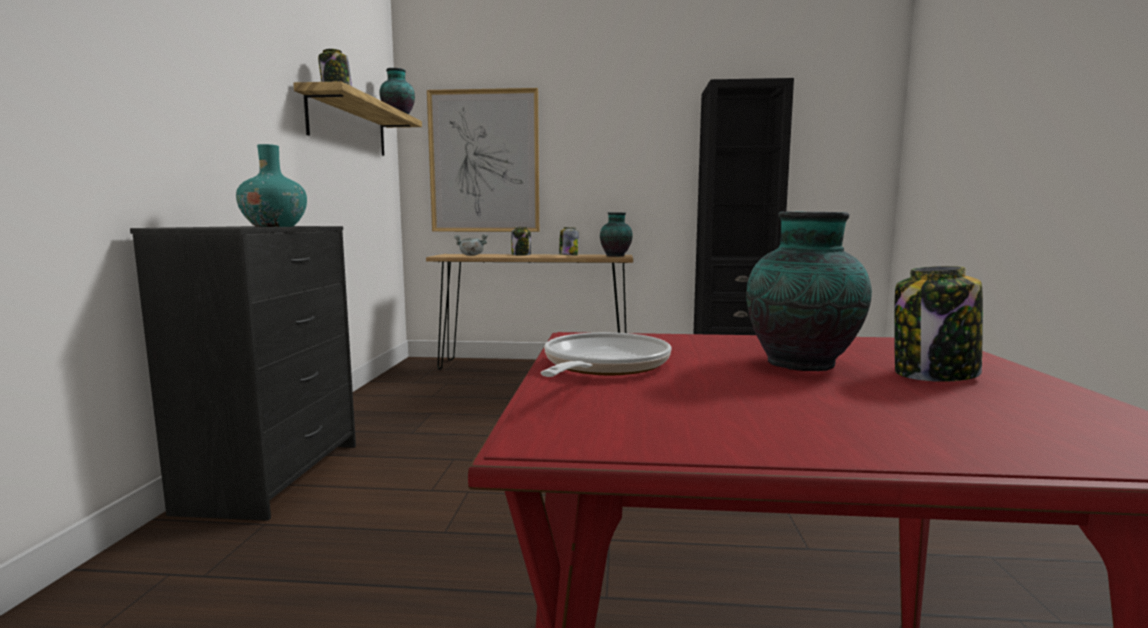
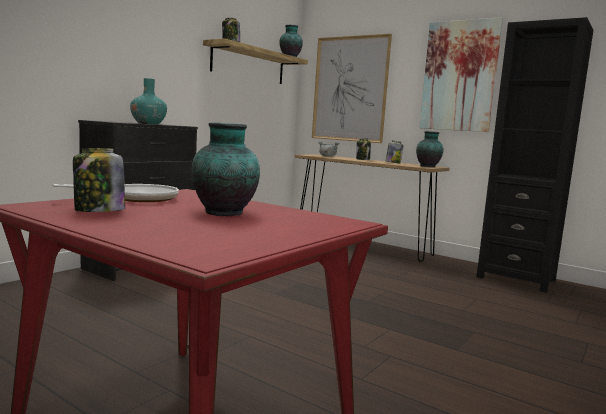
camera: 30 degrees right, 0 degrees up
jar [894,266,983,382] -> jar moved to [73,148,125,212]
none -> picture [419,17,503,132]

